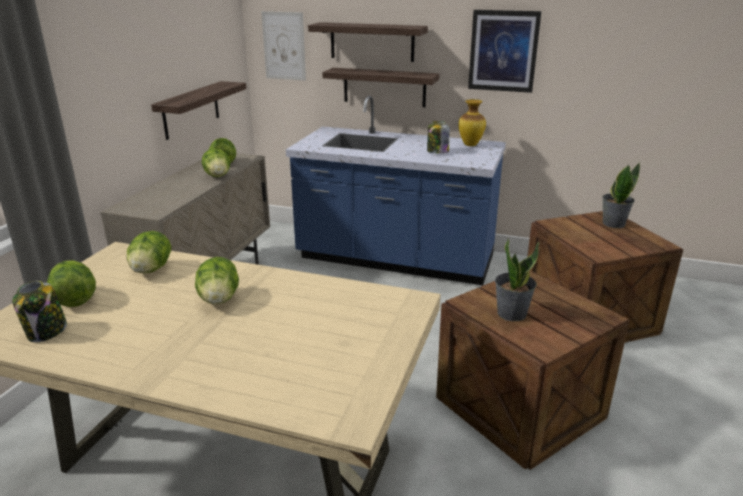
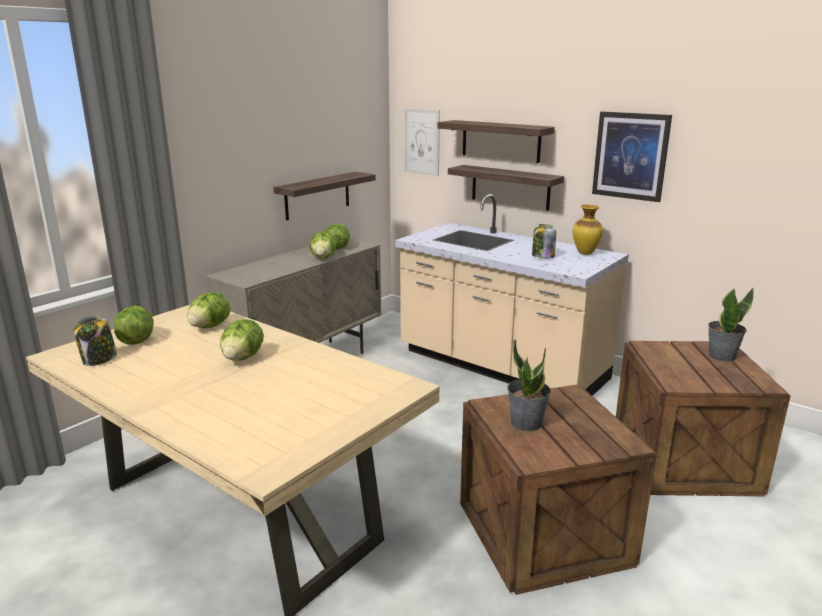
camera: 20 degrees right, 5 degrees down
blue counter [286,96,506,285] -> beige counter [395,194,629,396]

